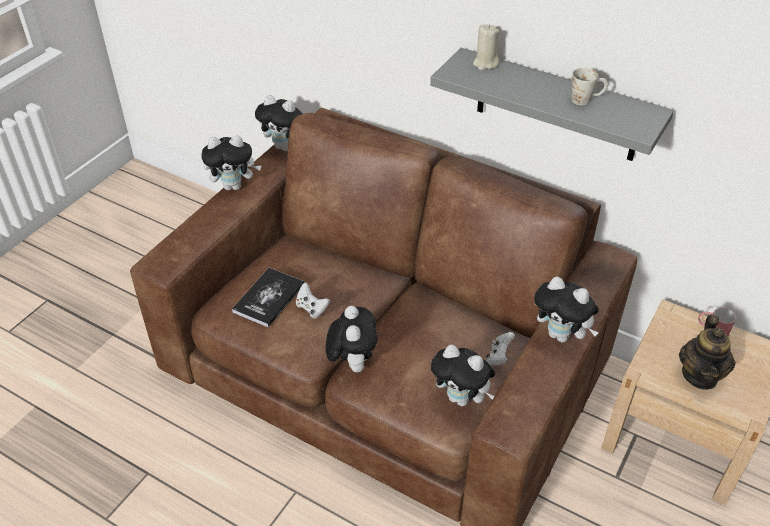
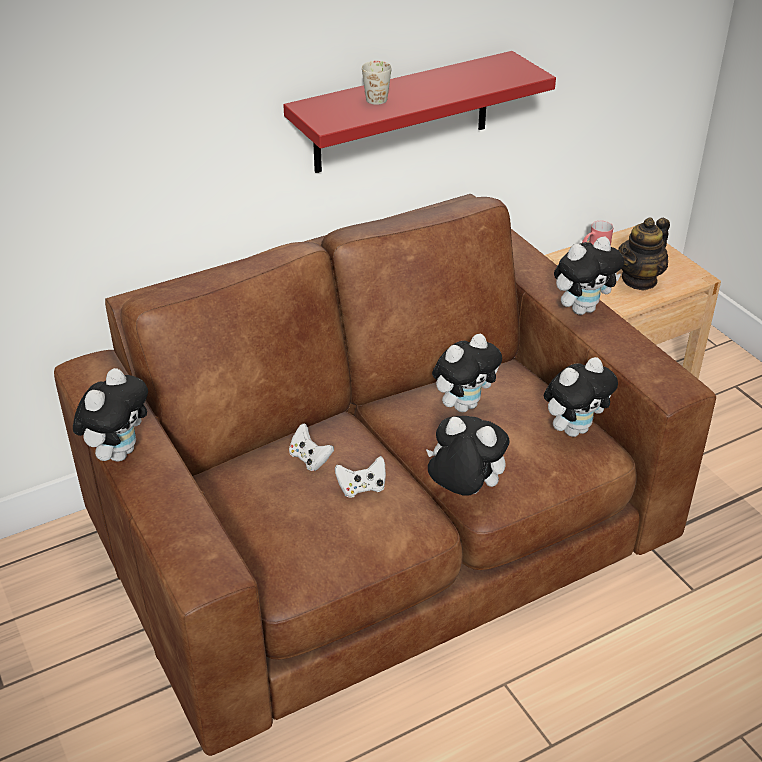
camera: 60 degrees left, 5 degrees down
book [232,268,304,327] -> none
plush toy [255,95,303,151] -> plush toy moved to [432,334,502,412]
grey shelf [430,48,674,161] -> red shelf [283,51,556,173]
beige candle [473,24,499,70] -> none
white game controller [486,332,515,365] -> white game controller moved to [289,423,334,471]
white mug [571,68,608,106] -> white mug moved to [362,61,392,105]
teapot [679,314,736,390] -> teapot turned 90 degrees clockwise [618,217,670,291]

